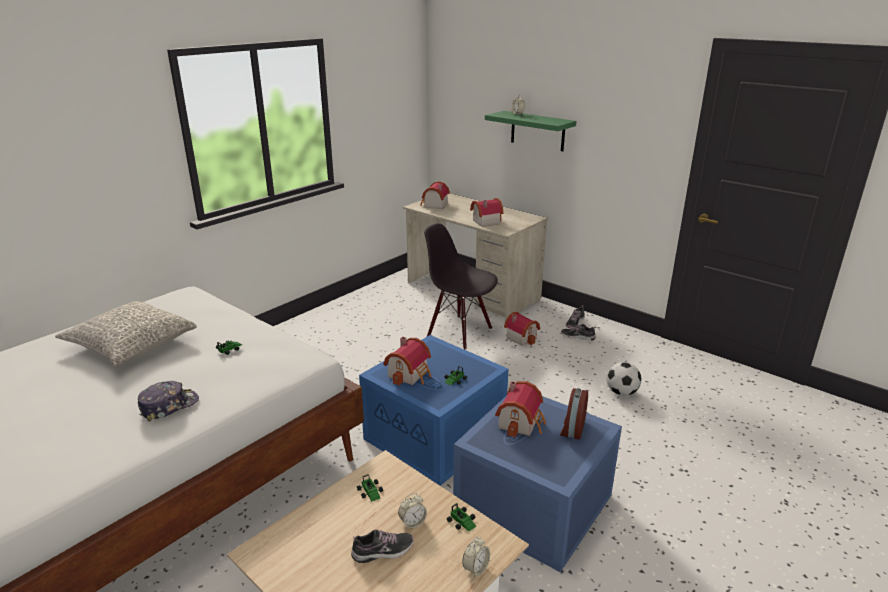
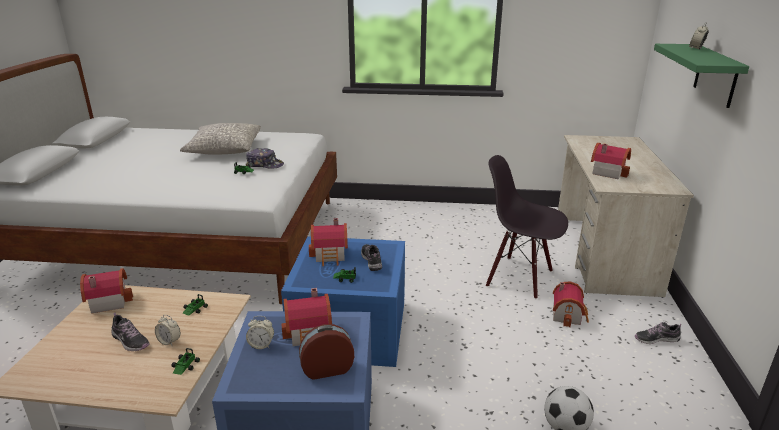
camera: 55 degrees right, 0 degrees up
cap [138,381,199,422] -> cap moved to [246,148,284,168]
toy house [420,181,450,209] -> toy house moved to [80,268,133,314]
black chair [424,223,498,350] -> black chair turned 60 degrees counterclockwise [486,155,568,299]
alarm clock [462,537,490,577] -> alarm clock moved to [246,316,274,349]
shoe [561,324,596,341] -> shoe moved to [361,244,382,271]

